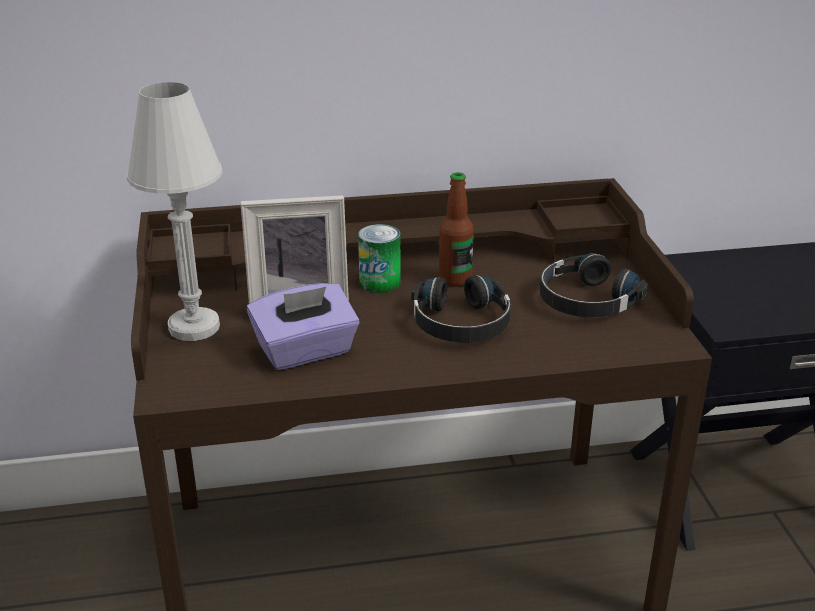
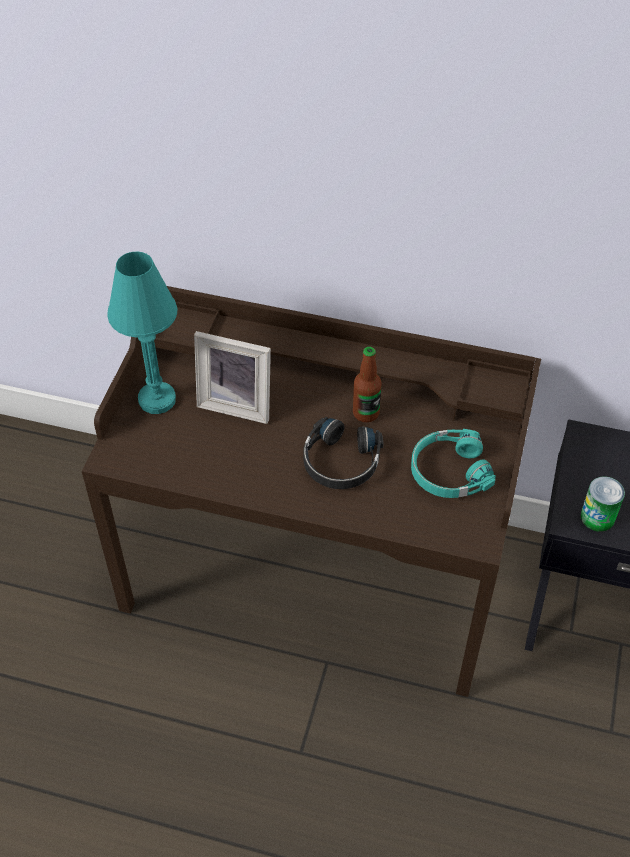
camera: 25 degrees right, 20 degrees up
white table lamp [127,82,223,341] -> turquoise table lamp [107,252,177,414]
purple tissue box [247,283,360,370] -> none
can [358,224,401,293] -> can moved to [580,476,625,532]
black headphones [540,253,648,318] -> turquoise headphones [411,429,496,498]

